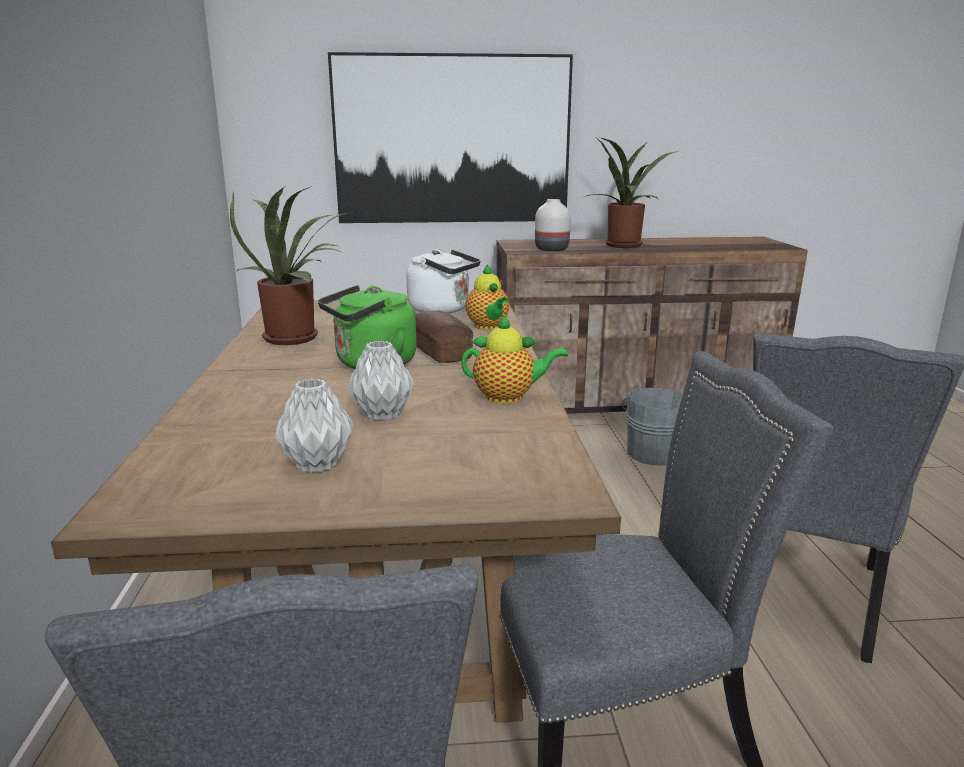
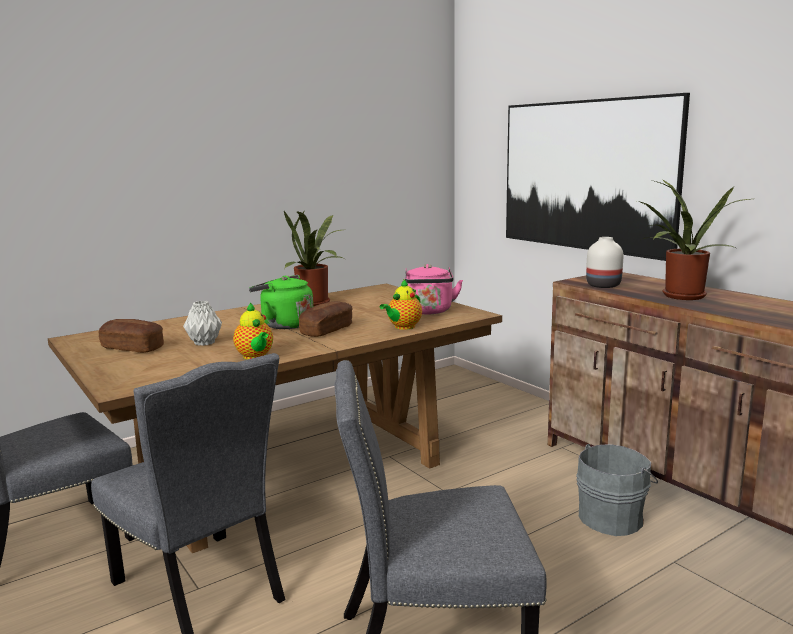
camera: 60 degrees right, 5 degrees down
grey vase [275,379,354,473] -> bread [99,319,164,353]
white kettle [406,249,481,313] -> pink kettle [404,264,463,314]

